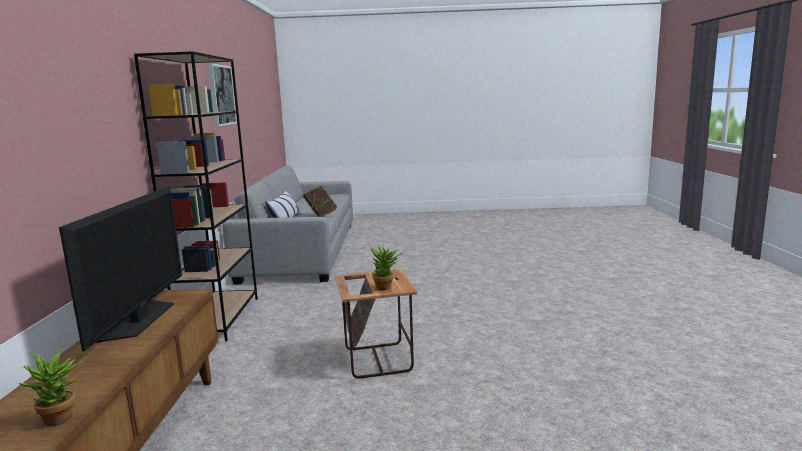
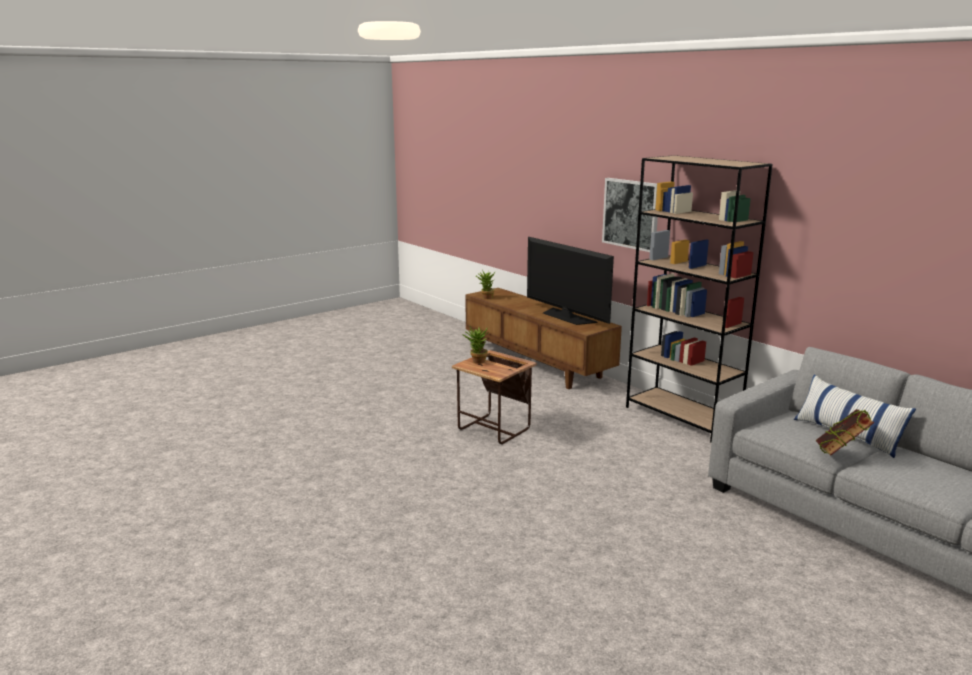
camera: 140 degrees right, 5 degrees up
picture [207,63,237,126] -> picture moved to [602,178,658,252]

